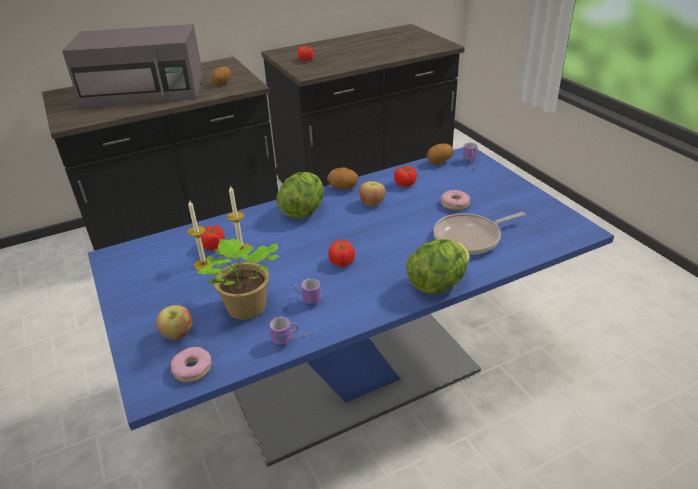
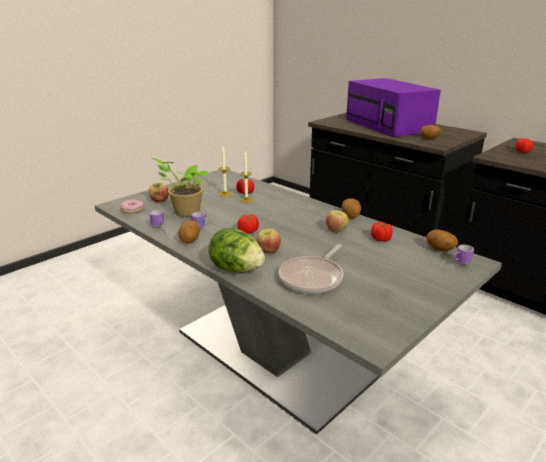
camera: 70 degrees right, 10 degrees down
grey microwave [62,24,203,107] -> purple microwave [346,78,441,137]
blue dining table [88,147,614,467] -> grey dining table [95,170,502,435]
lettuce [276,172,324,219] -> none
frying pan [433,212,526,255] -> frying pan turned 105 degrees counterclockwise [279,244,343,294]
donut [441,190,470,210] -> none
none -> potato [178,221,200,243]
none -> apple [256,229,281,253]

